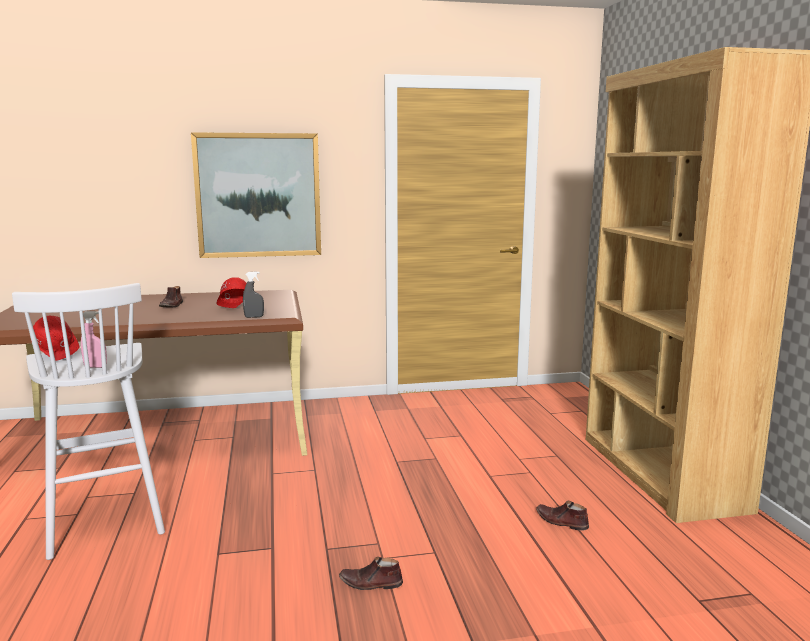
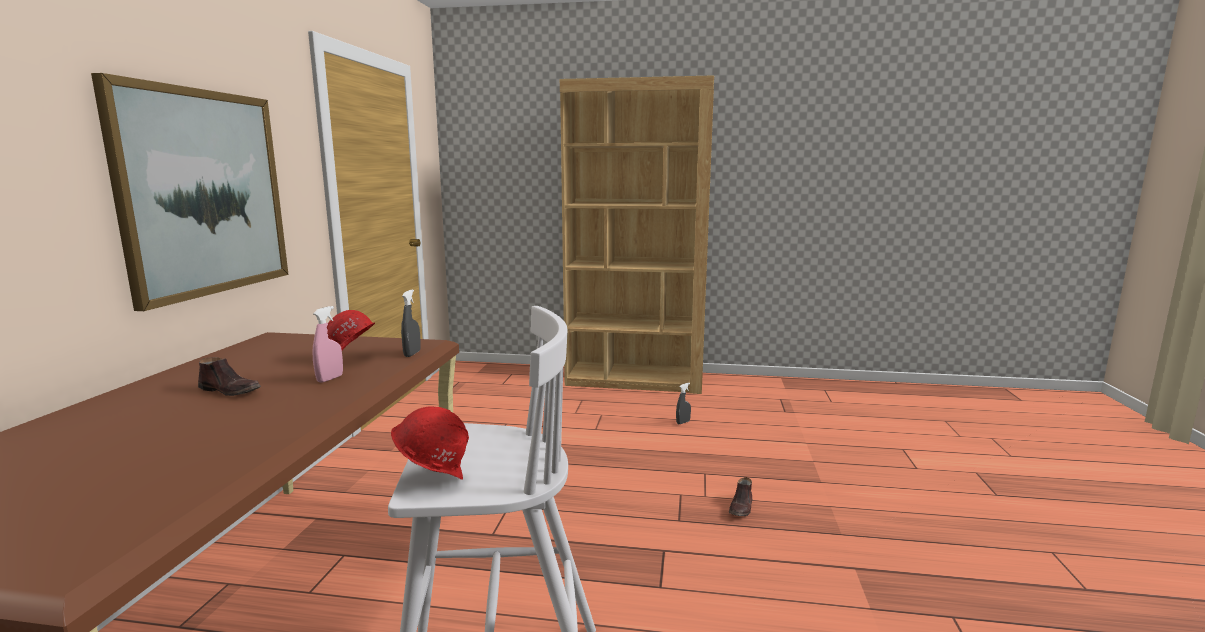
camera: 70 degrees left, 0 degrees up
pink spray bottle [81,311,107,368] -> pink spray bottle moved to [313,306,343,383]
brown shoe [536,501,589,531] -> grey spray bottle [676,383,691,424]

